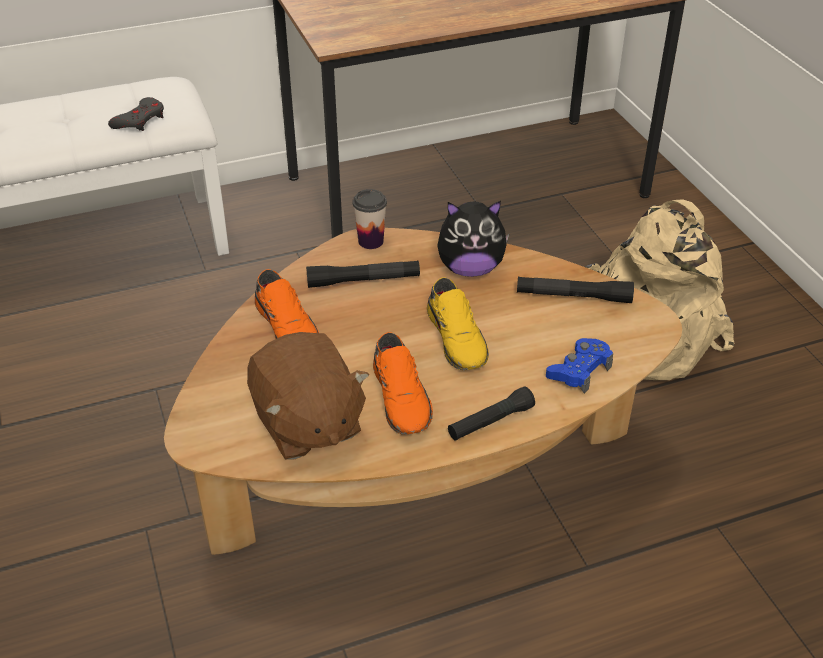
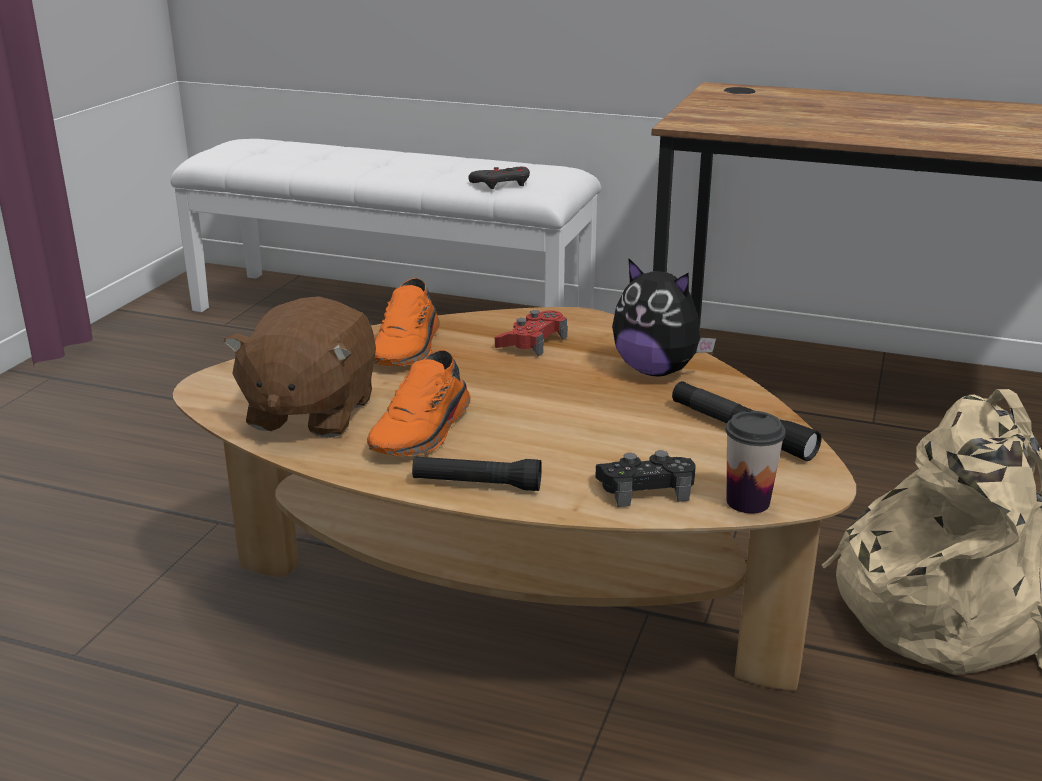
camera: 40 degrees right, 15 degrees down
black flashlight [306,260,420,288] -> red game controller [495,310,567,356]
cup [353,189,387,249] -> cup moved to [726,411,786,514]
yellow shoe [427,278,489,370] -> none
blue game controller [546,338,613,393] -> black game controller [595,450,696,507]

